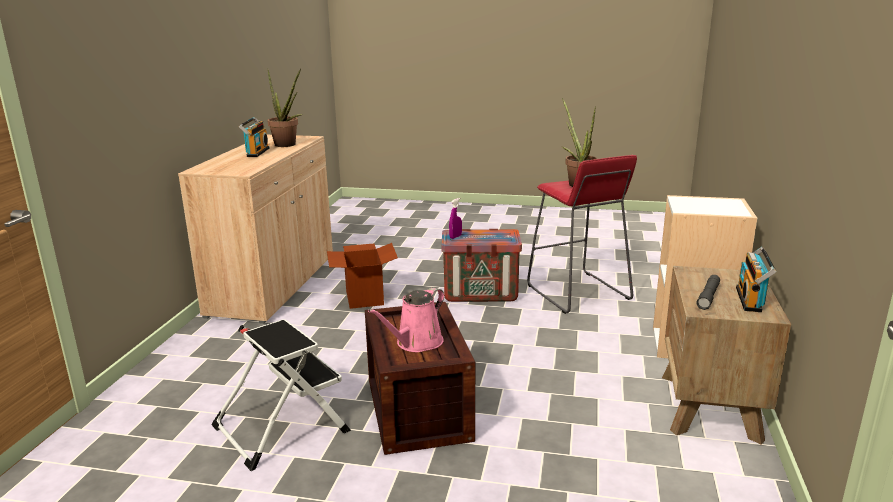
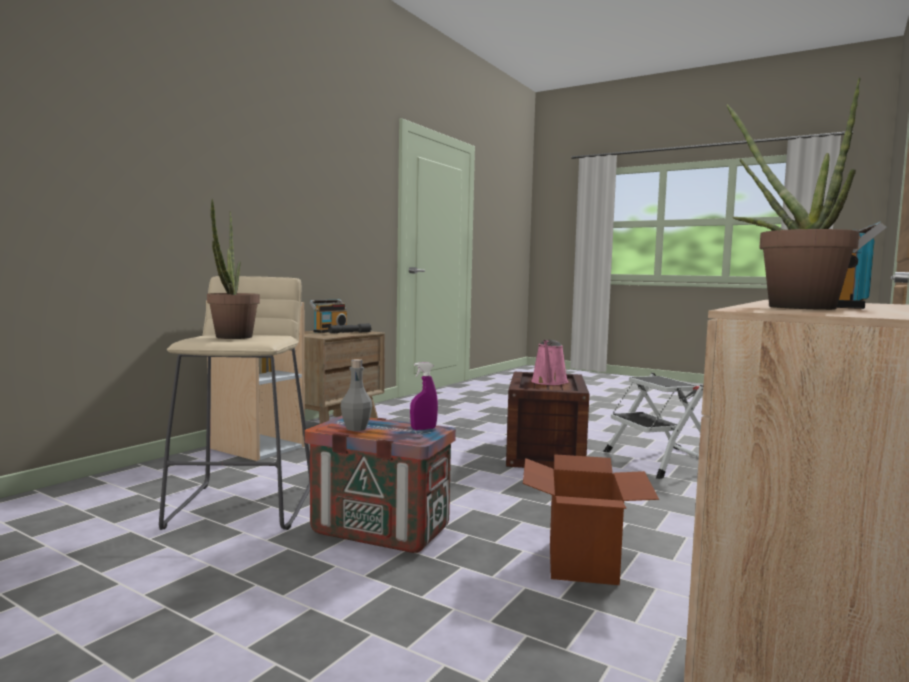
camera: 160 degrees left, 15 degrees down
pink watering can [368,288,444,352] -> pink watering can turned 135 degrees clockwise [531,340,568,385]
red stool [527,155,637,314] -> beige stool [159,276,310,530]
none -> grey bottle [340,359,372,431]

